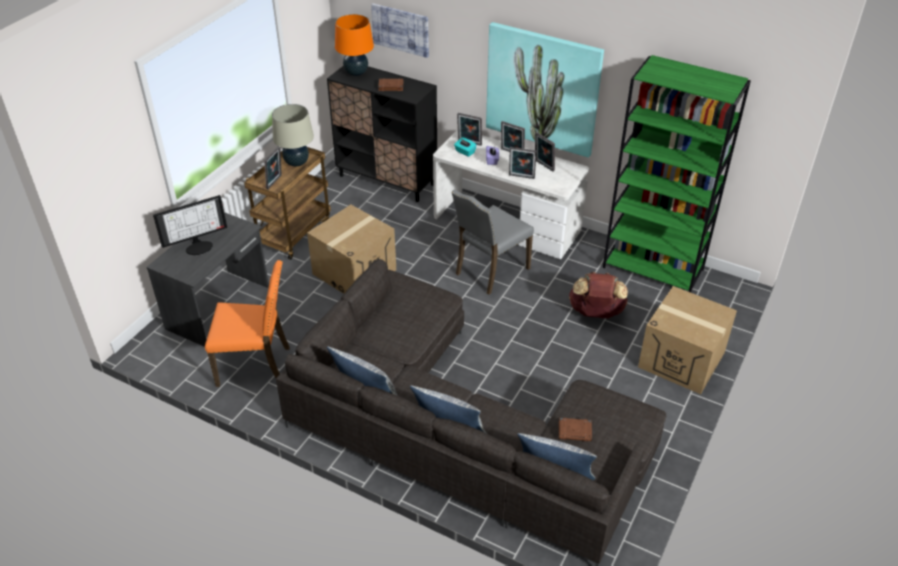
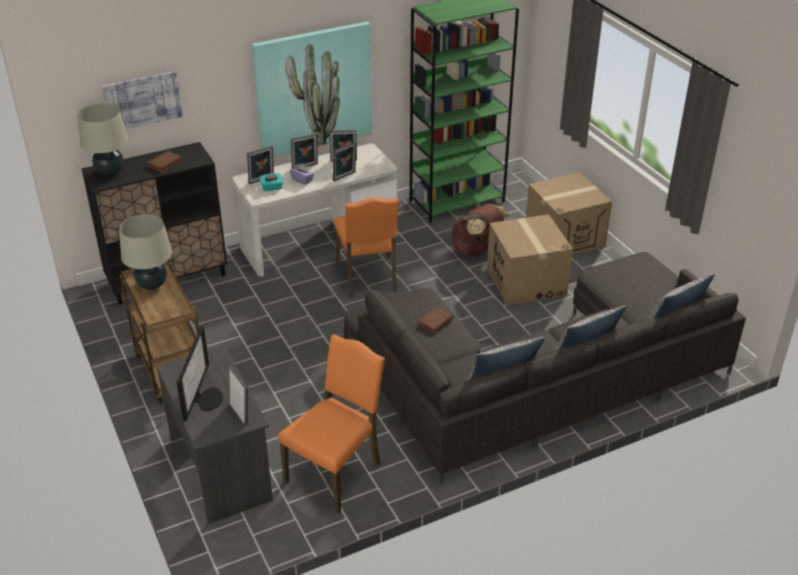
camera: 55 degrees left, 5 degrees down
picture frame [264,147,282,189] -> picture frame moved to [229,366,248,426]
cardboard box [307,205,396,294] -> cardboard box moved to [487,214,573,306]
orange table lamp [335,14,374,76] -> beige table lamp [77,103,128,176]
grey chair [451,190,534,295] -> orange chair [334,197,399,298]
brown book [559,418,592,441] -> brown book moved to [418,307,454,333]

